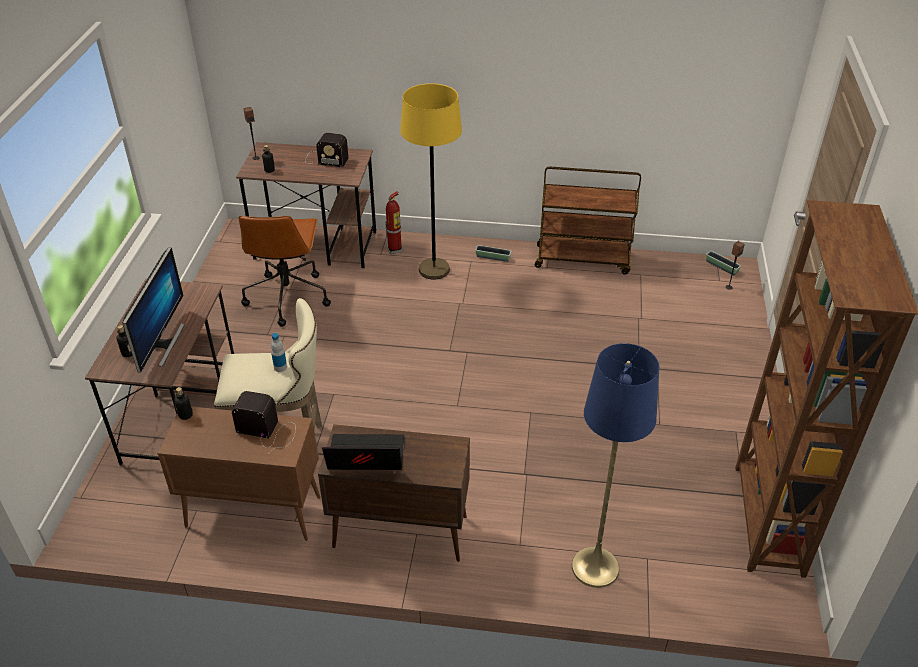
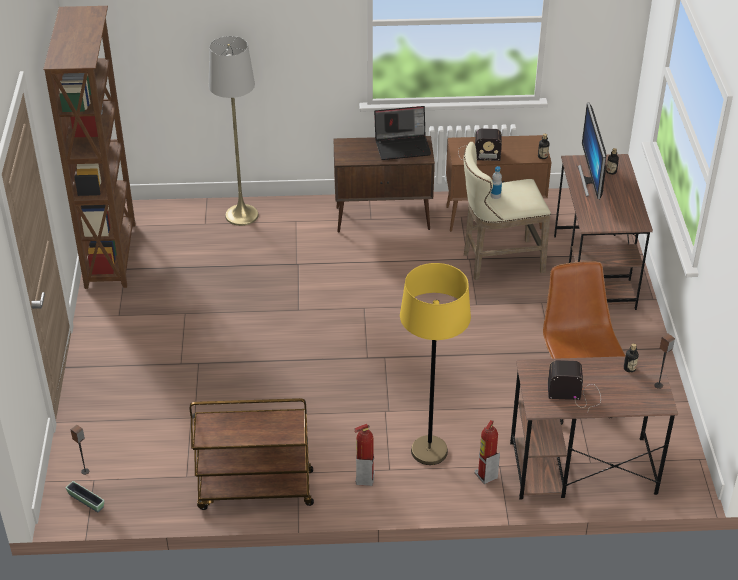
camera: 170 degrees right, 0 degrees up
planter [475,245,512,262] -> fire extinguisher [354,424,375,486]
blue floor lamp [572,343,659,588] -> grey floor lamp [209,36,259,226]

